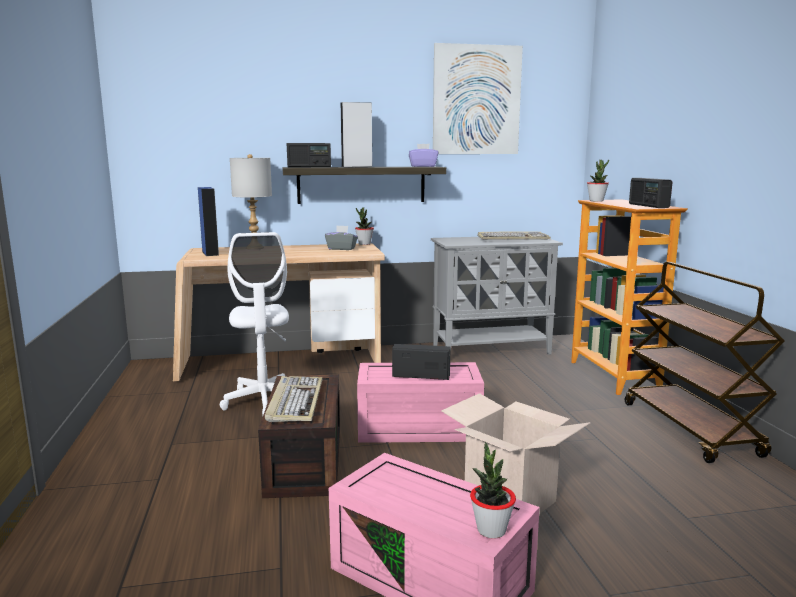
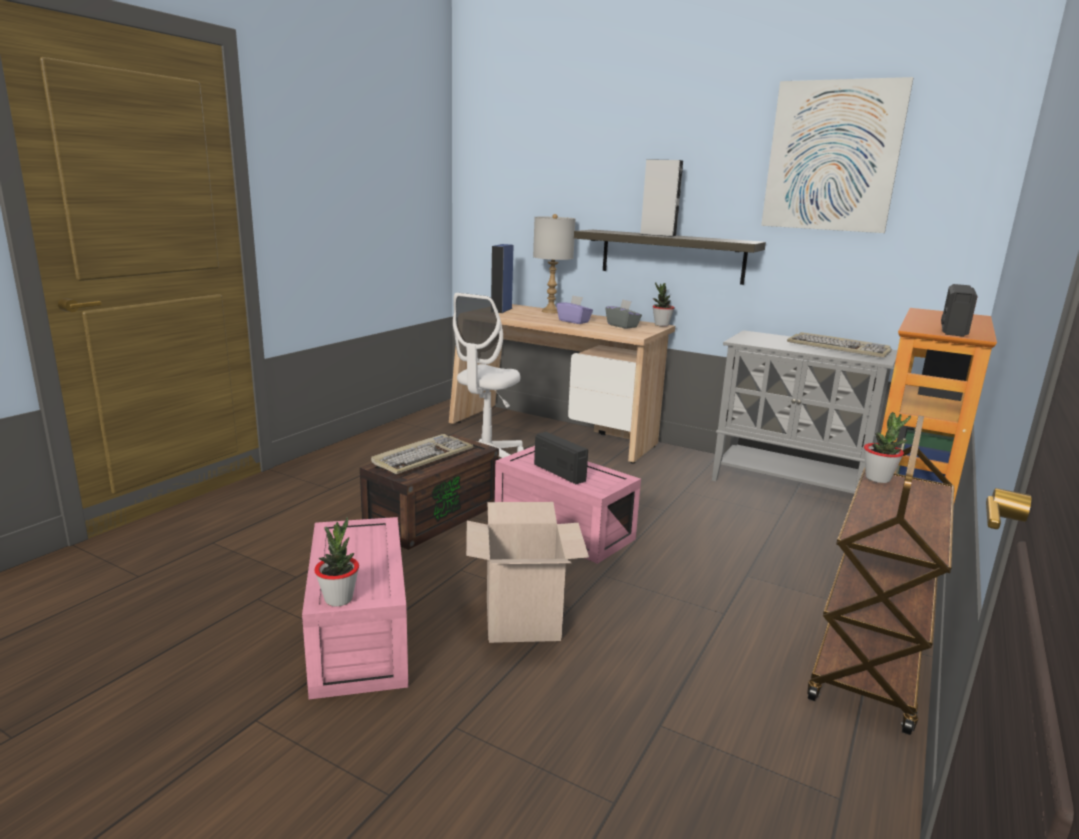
camera: 40 degrees right, 5 degrees up
radio [287,143,331,167] -> none
purple tissue box [409,144,439,167] -> purple tissue box moved to [556,295,593,324]
potted plant [587,160,609,202] -> potted plant moved to [864,412,911,483]

